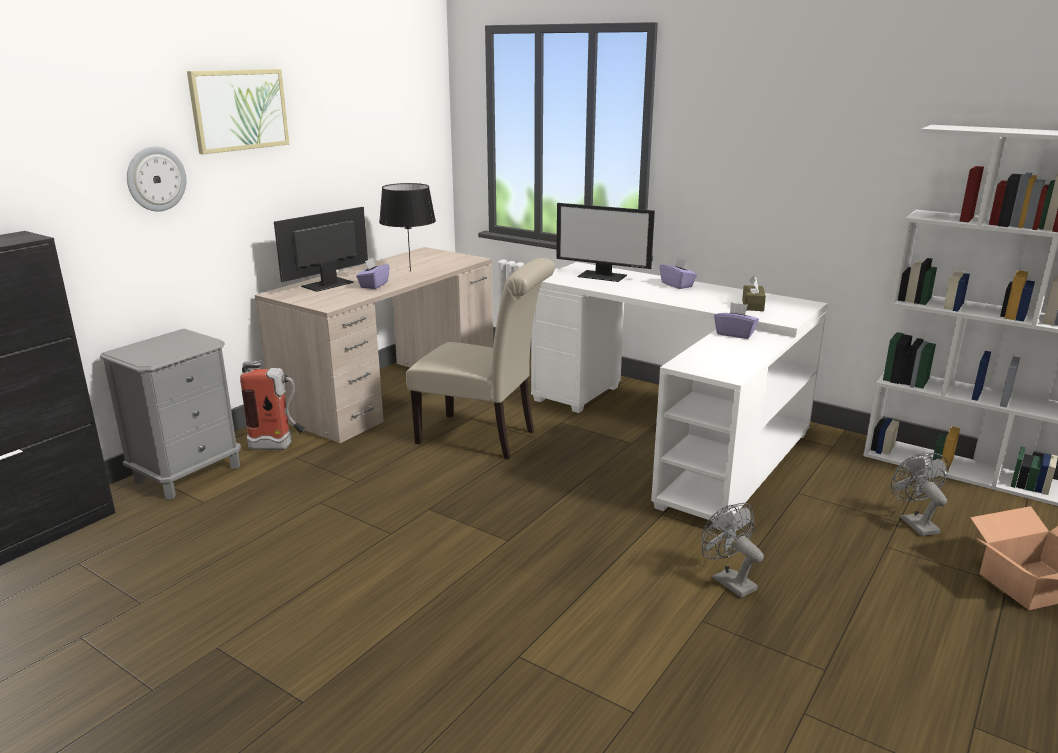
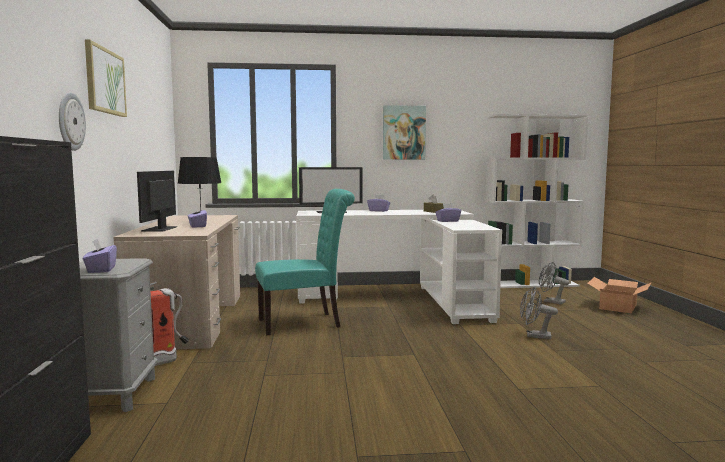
camera: 40 degrees left, 15 degrees down
beige chair [406,258,555,459] -> turquoise chair [255,189,355,335]
none -> purple tissue box [83,239,117,273]
none -> picture [383,105,426,160]

